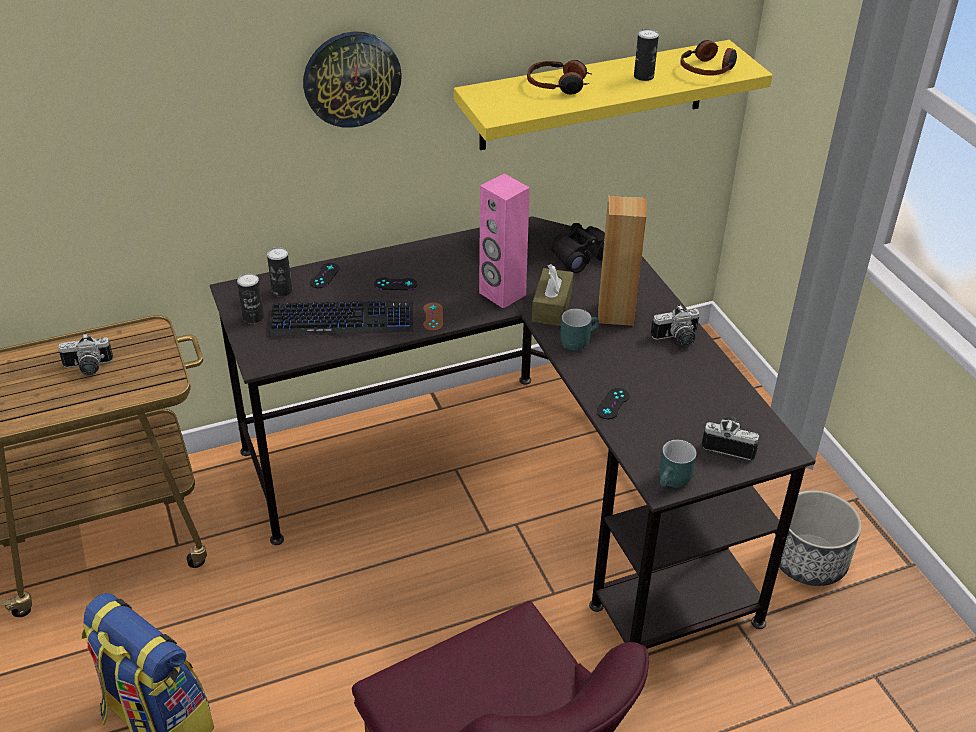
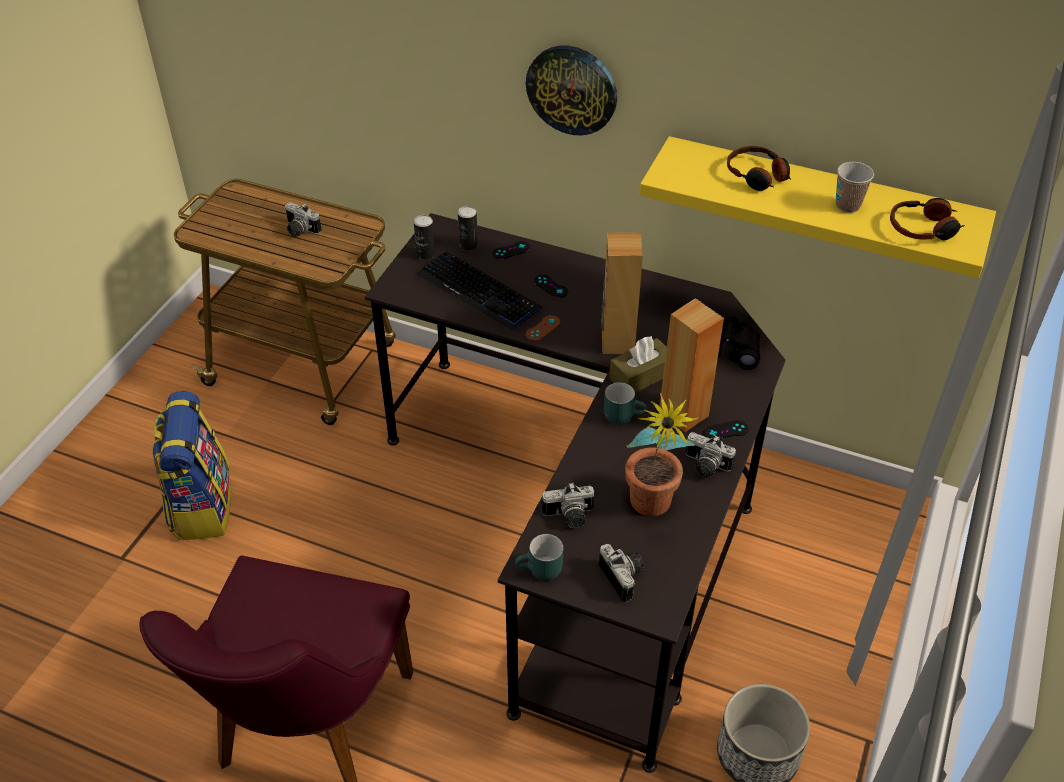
camera: 45 degrees right, 5 degrees up
pink speaker [479,173,530,309] -> brown speaker [601,233,643,354]
black game controller [596,388,629,419] -> black game controller moved to [703,420,748,440]
can [634,29,659,81] -> cup [836,162,874,213]
none -> camera [541,483,594,528]
none -> potted plant [625,393,698,516]

